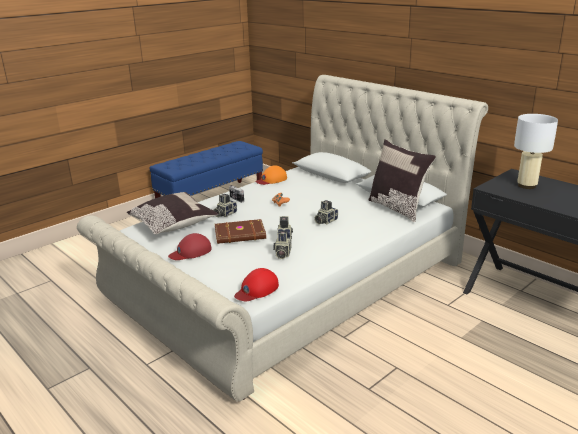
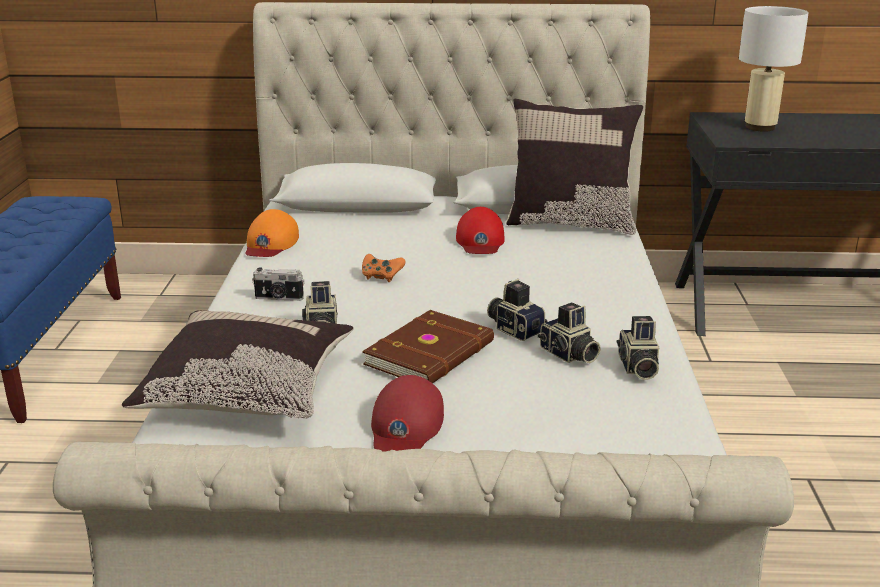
camera: 45 degrees left, 0 degrees up
red cap [234,268,279,301] -> red cap moved to [456,207,505,254]
camera [314,200,338,224] -> camera moved to [617,316,659,380]

